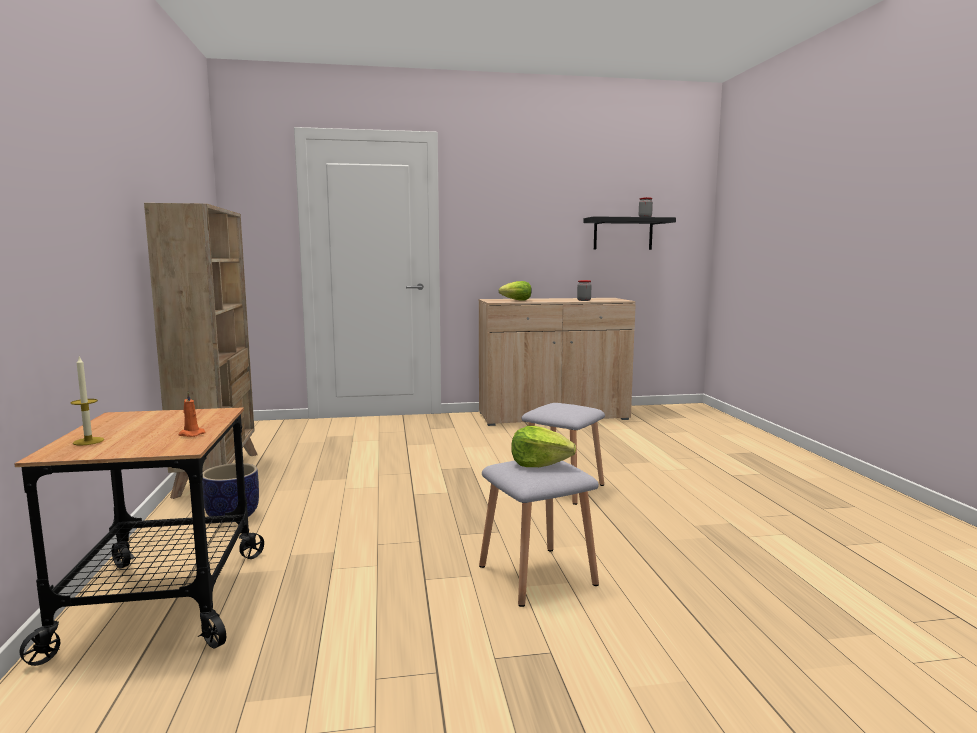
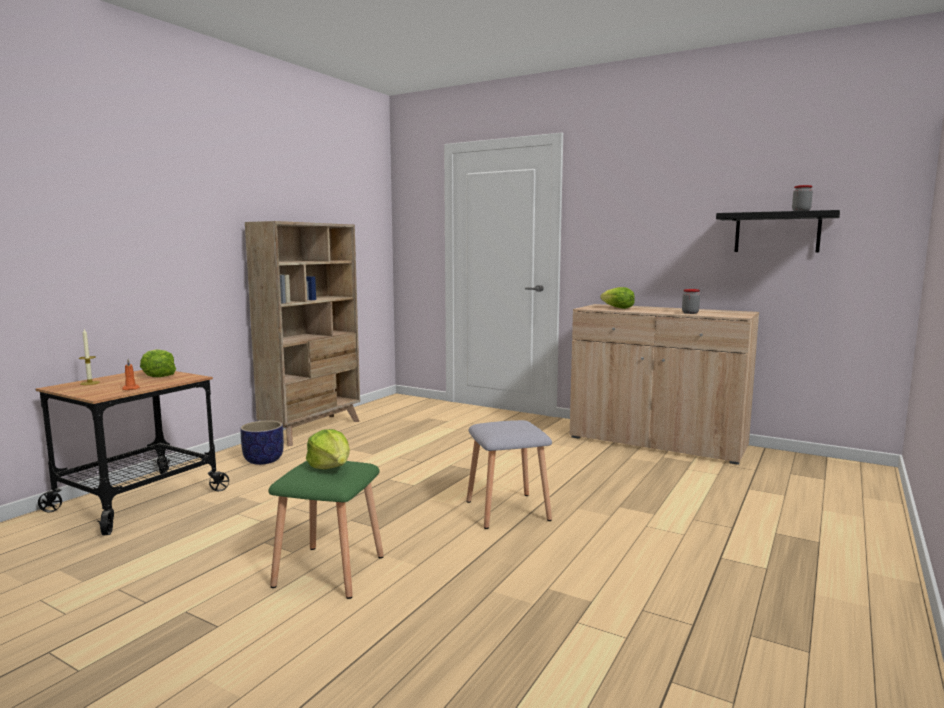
camera: 40 degrees right, 0 degrees up
grey stool [479,461,599,607] -> green stool [268,461,384,599]
none -> lettuce [140,349,176,377]

